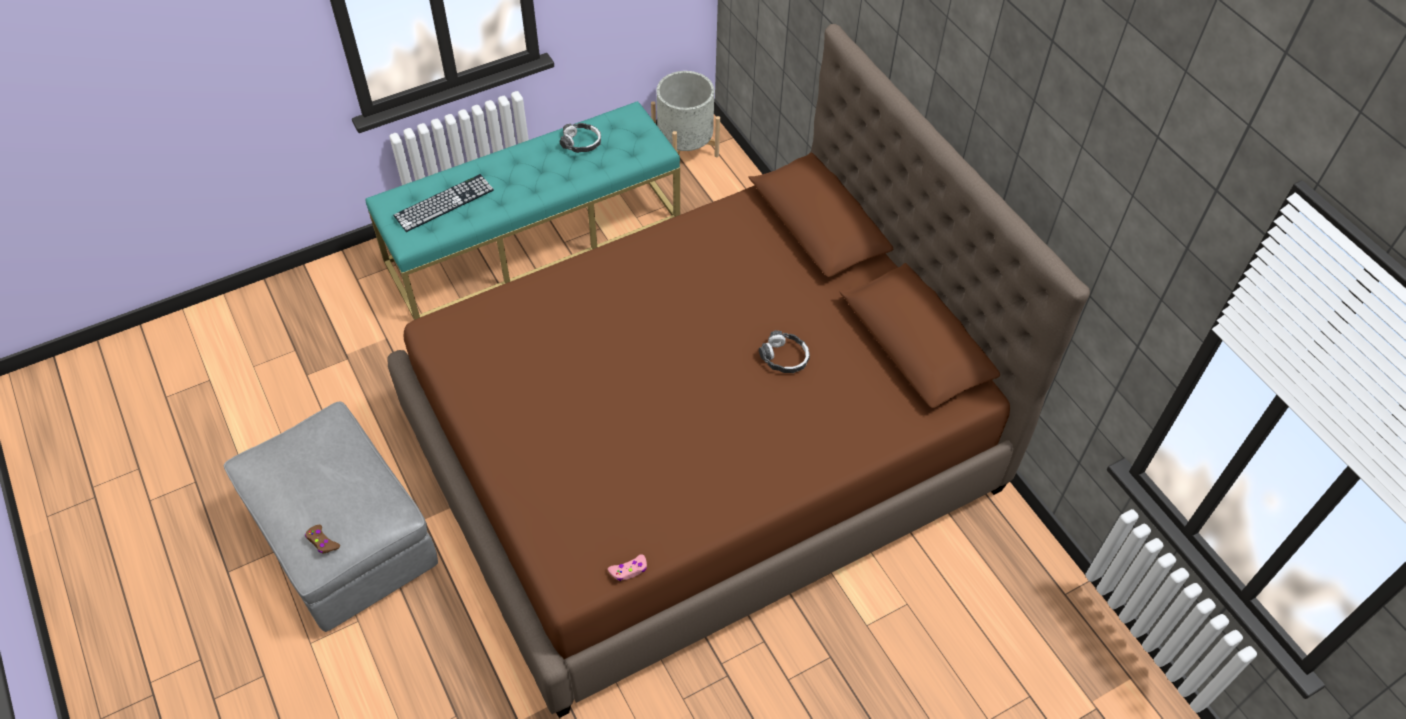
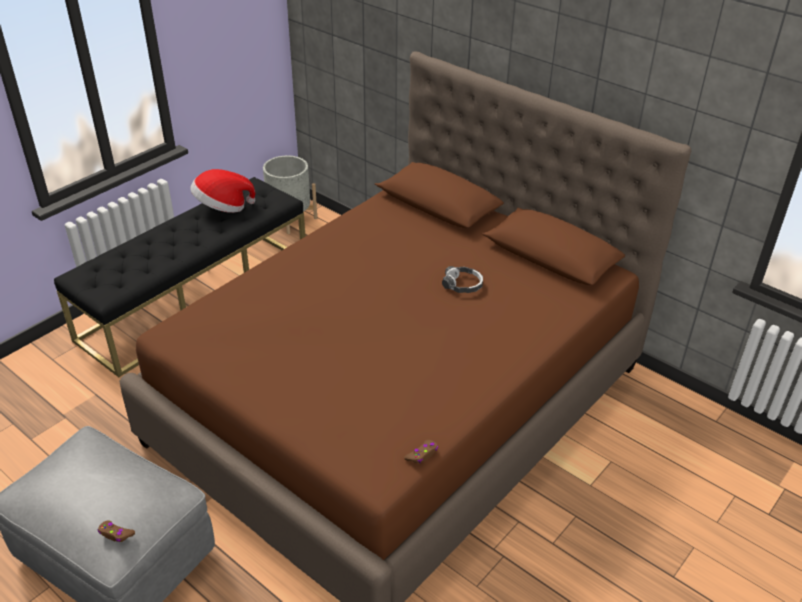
camera: 20 degrees left, 15 degrees down
turquoise bench [366,101,680,320] -> black bench [54,177,306,377]
keyboard [393,174,494,232] -> none
headphones [559,123,601,153] -> hat [190,169,256,213]
pink game controller [608,554,647,581] -> brown game controller [404,440,438,463]

